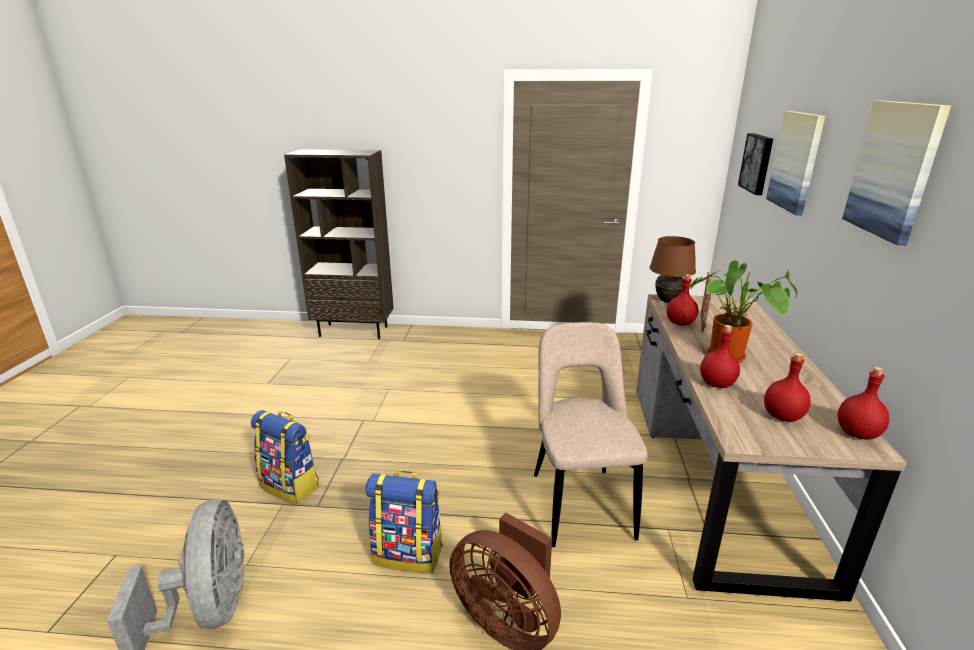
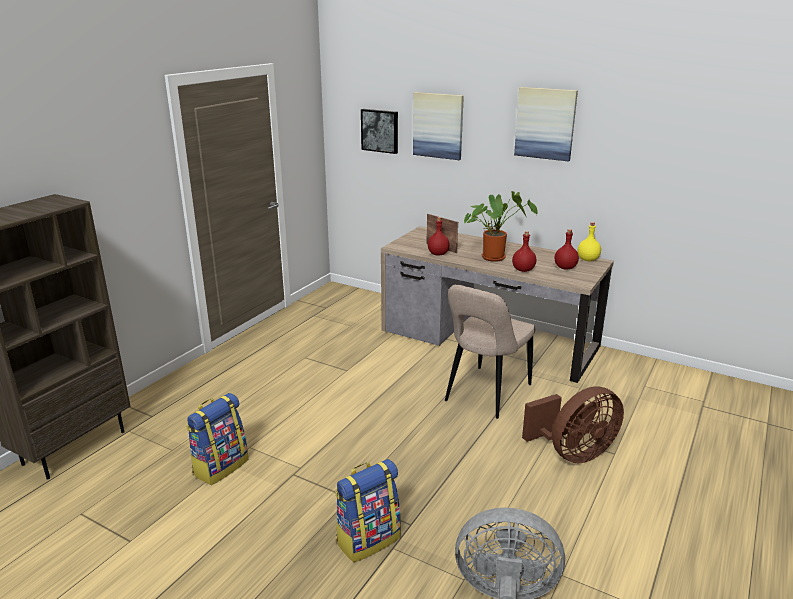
camera: 65 degrees left, 0 degrees up
backpack [365,470,443,573] -> backpack moved to [186,393,248,485]
beige chair [534,322,648,547] -> beige chair turned 75 degrees counterclockwise [445,284,535,419]
brown table lamp [649,236,696,303] -> none
red bottle [838,367,889,440] -> yellow bottle [578,222,601,261]

